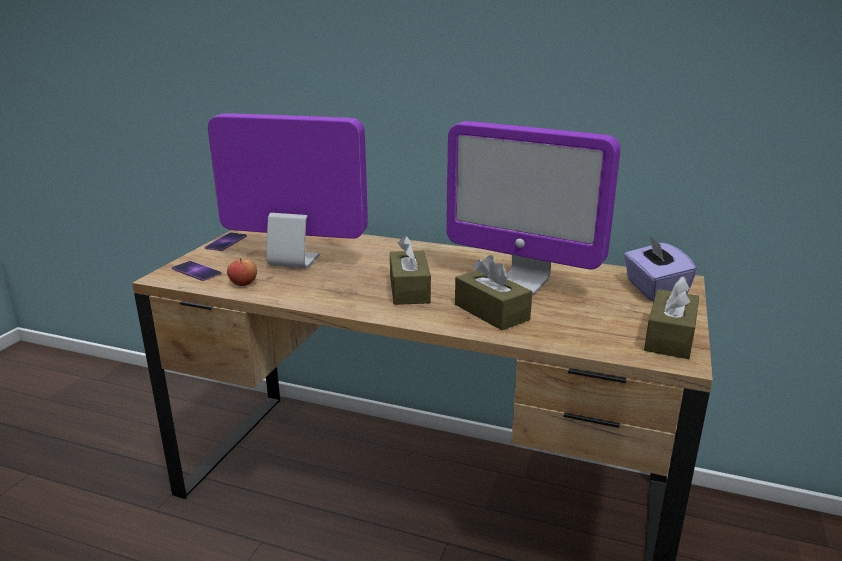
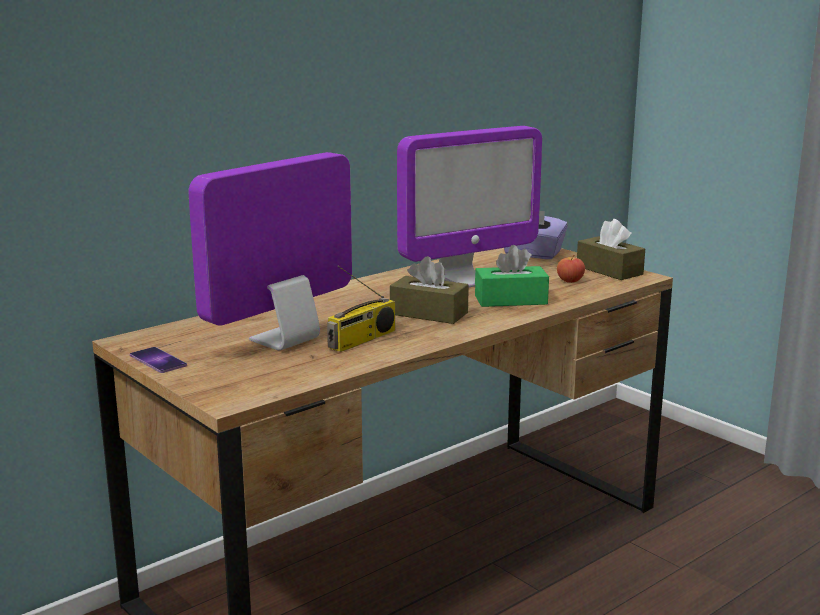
camera: 60 degrees left, 5 degrees down
phone [172,261,222,281] -> none
apple [227,258,257,286] -> apple moved to [557,255,585,283]
brown tissue box [455,255,532,330] -> green tissue box [475,245,549,307]
none -> radio [327,266,395,352]

